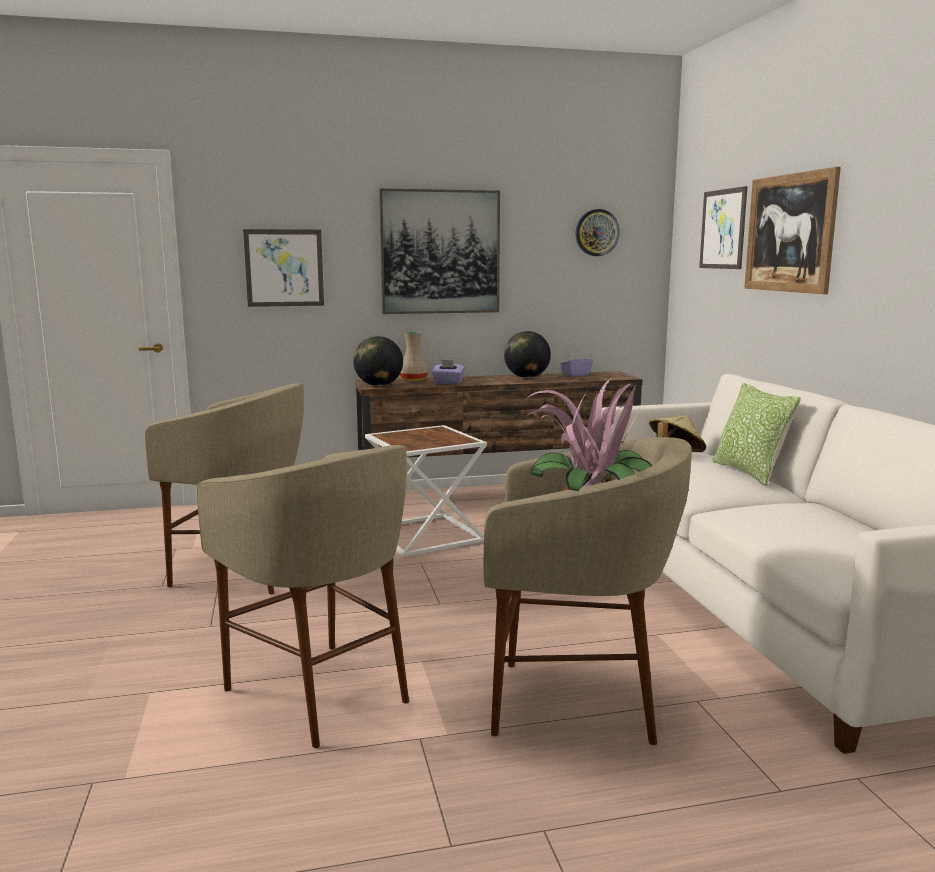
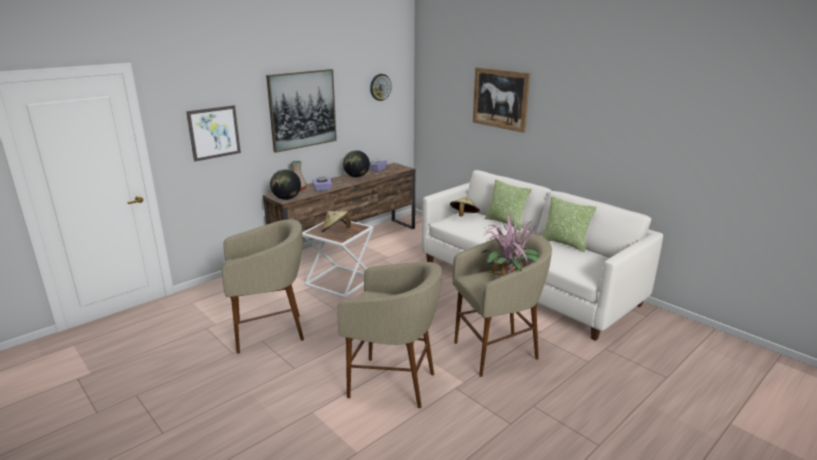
camera: 30 degrees left, 10 degrees up
picture [699,186,748,269] -> none
none -> beige hat [322,211,351,232]
none -> pillow [542,196,596,252]

